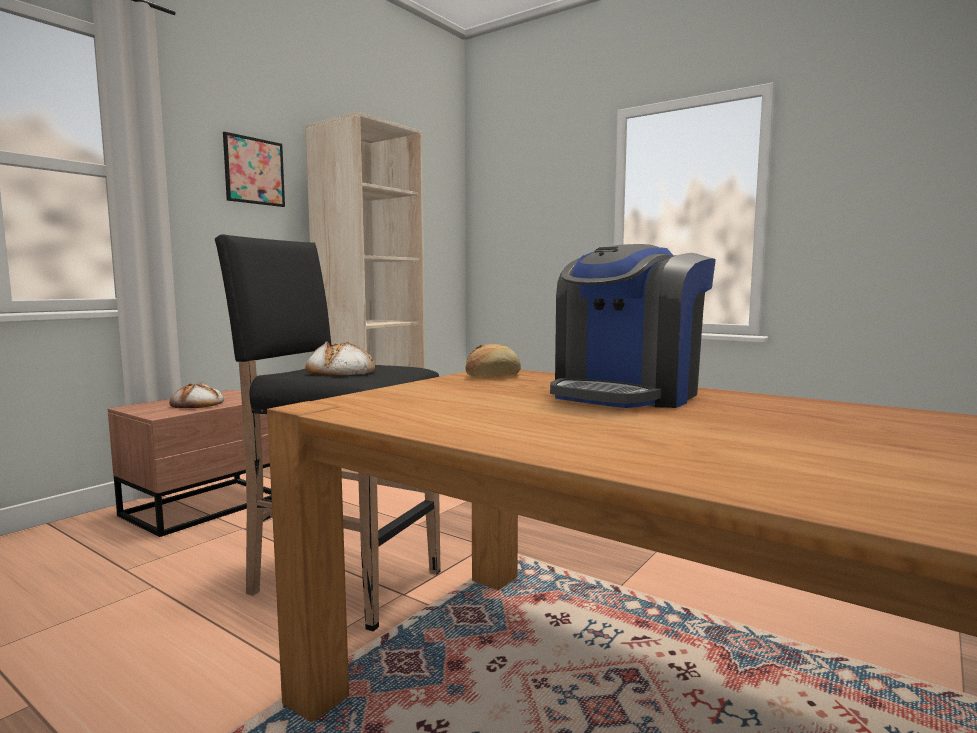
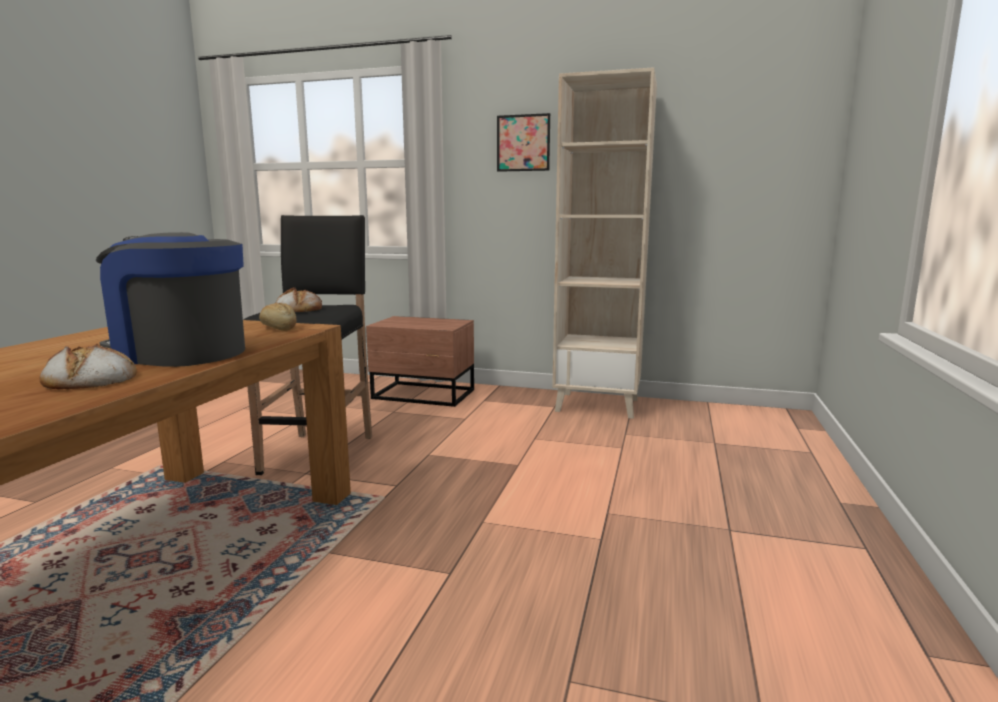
camera: 70 degrees right, 5 degrees up
bread [169,383,224,408] -> bread moved to [40,344,137,389]

